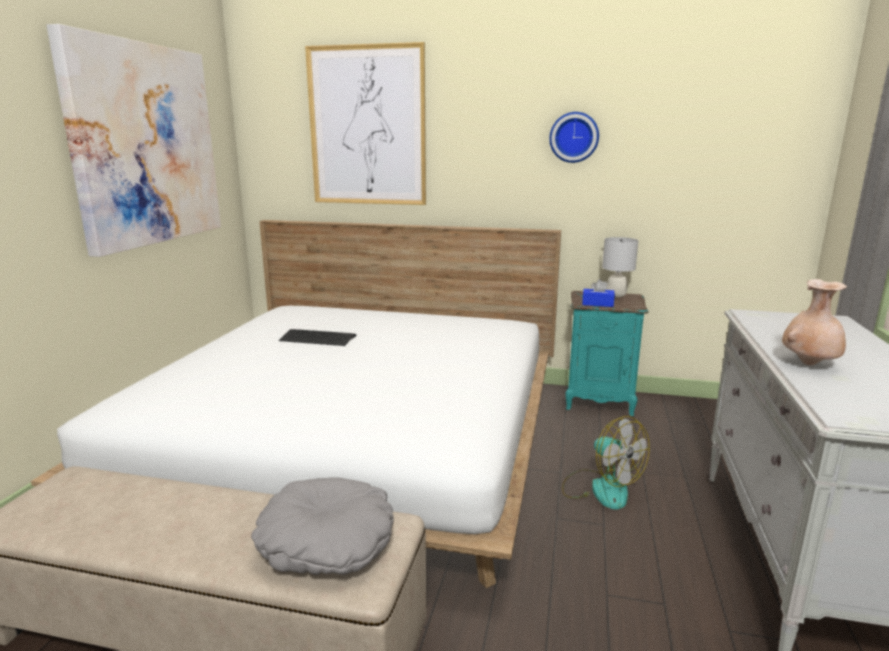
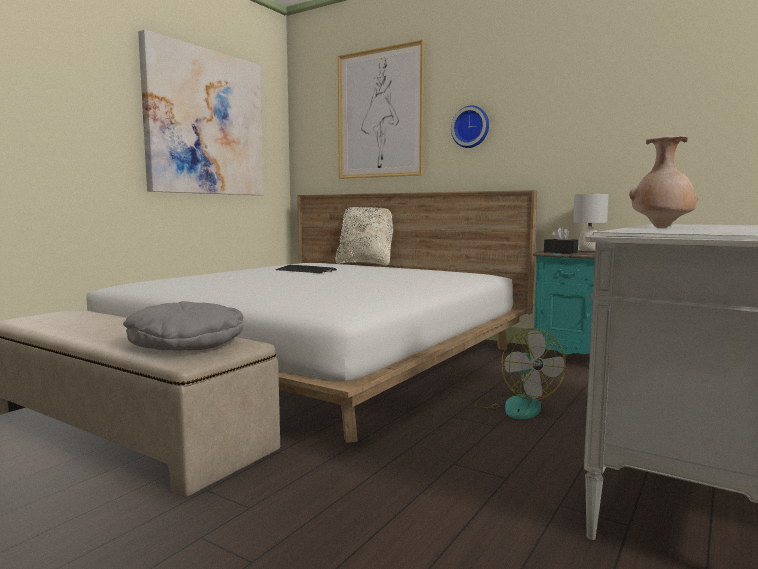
camera: 20 degrees right, 10 degrees down
wall clock [549,112,599,163] -> wall clock moved to [451,105,489,148]
blue tissue box [582,279,615,307] -> black tissue box [544,227,578,254]
none -> beige pillow [335,207,394,265]

